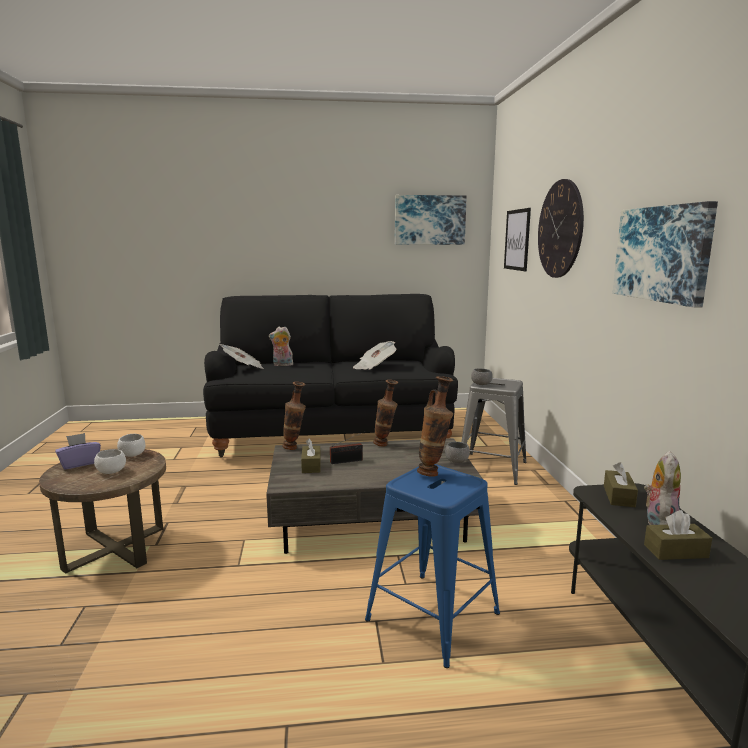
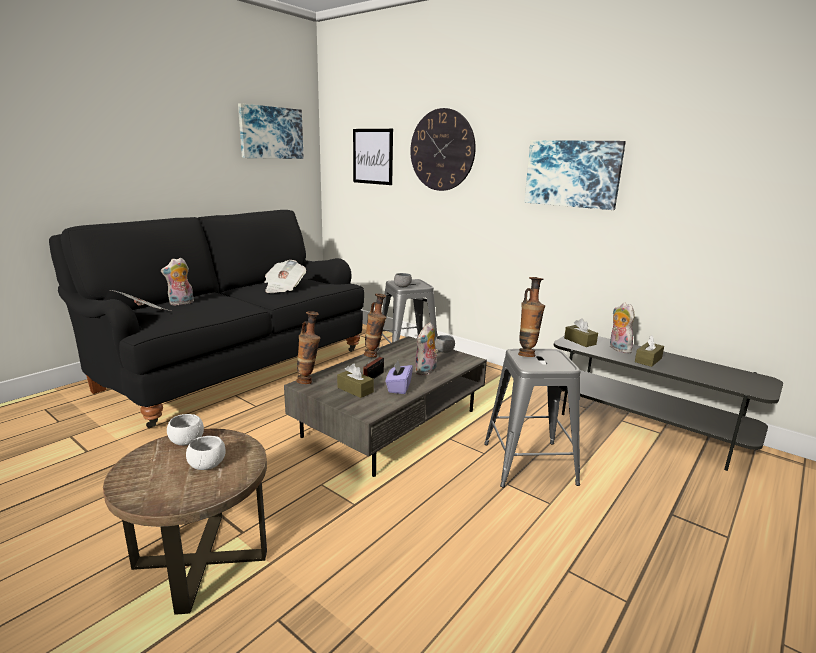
camera: 45 degrees left, 5 degrees up
purple tissue box [55,433,101,470] -> purple tissue box moved to [385,361,413,394]
blue stool [365,464,500,668] -> grey stool [484,349,580,487]
none -> plush toy [415,322,438,376]

